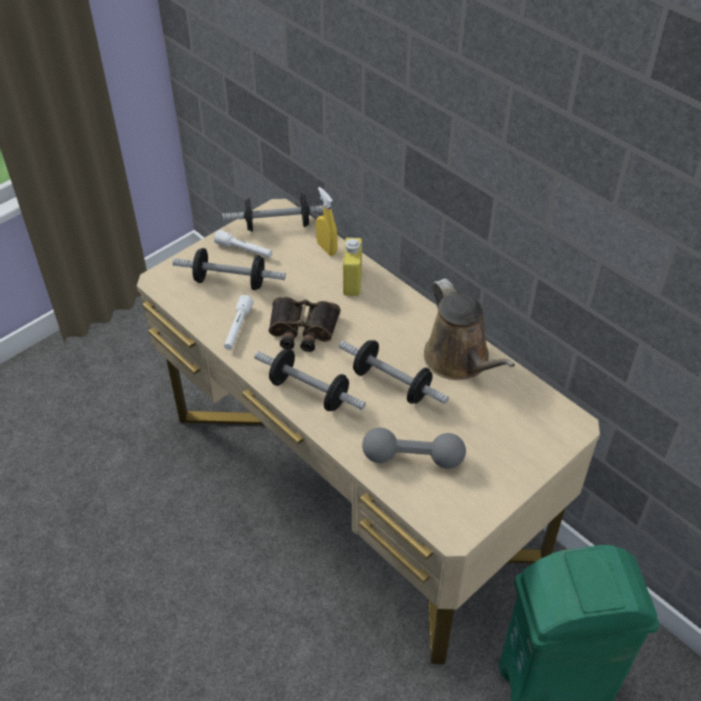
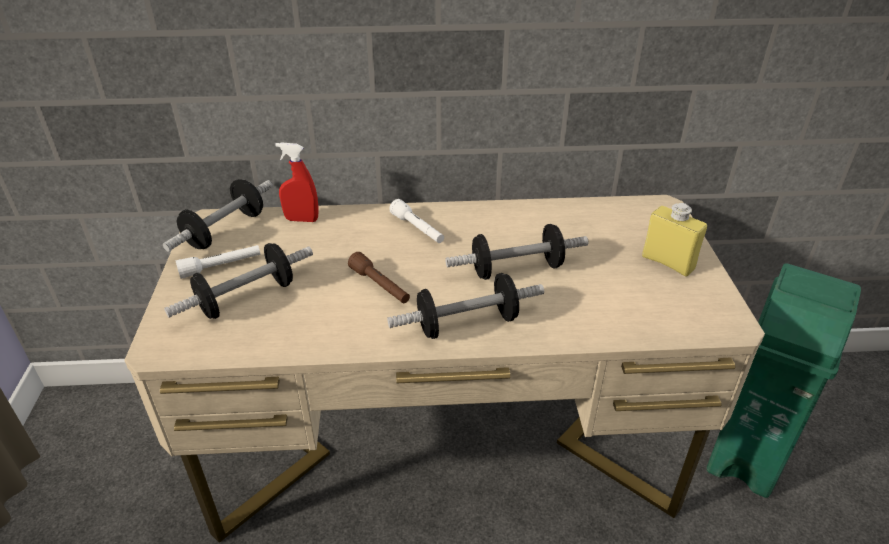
camera: 50 degrees left, 10 degrees down
white flashlight [224,295,254,350] -> white flashlight moved to [389,199,444,243]
binoculars [269,297,340,352] -> brown flashlight [348,252,410,303]
yellow spray bottle [316,187,338,256] -> red spray bottle [275,143,319,222]
yellow bottle [343,238,362,296] -> yellow bottle moved to [642,203,707,277]
grey dumbbell [362,428,466,469] -> none
brown watering can [424,278,515,380] -> none

